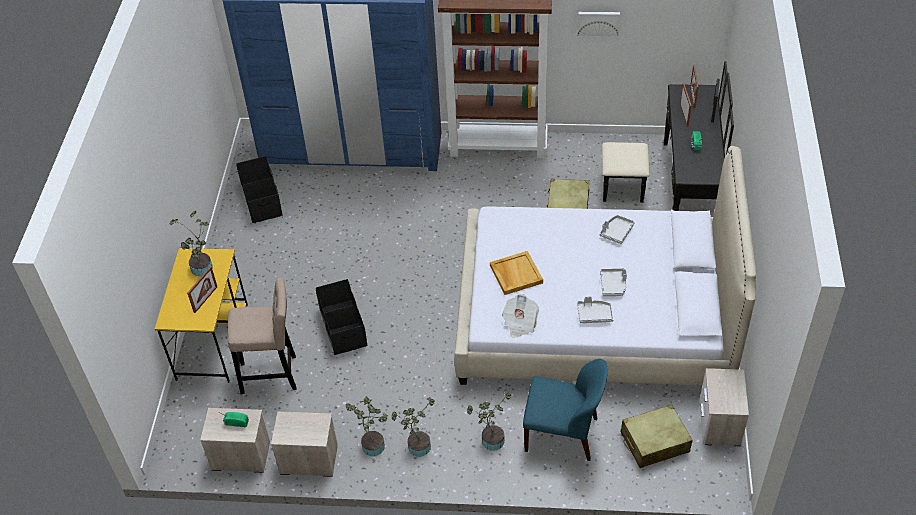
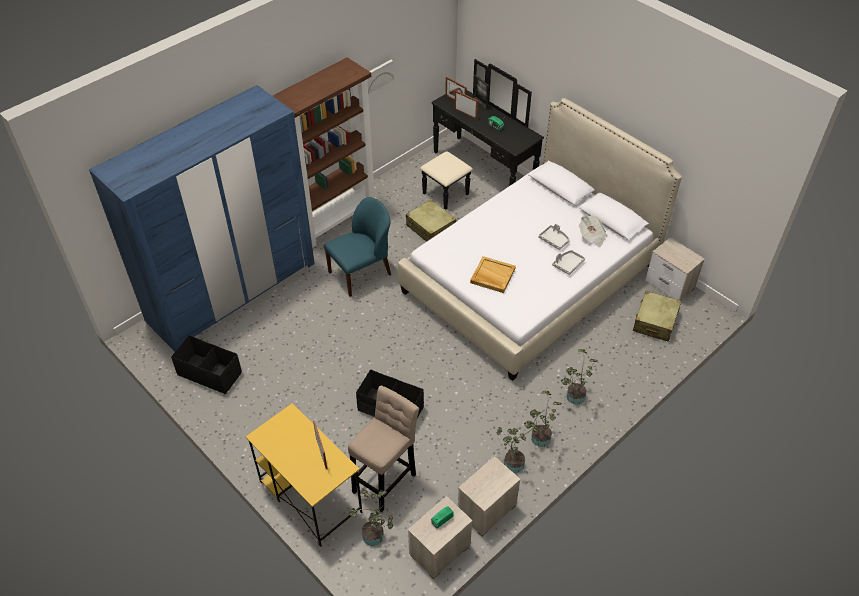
camera: 50 degrees left, 0 degrees up
potted plant [169,211,213,276] -> potted plant moved to [349,490,393,546]
newspaper [502,294,539,338] -> newspaper moved to [579,215,607,247]
blue chair [523,359,608,461] -> blue chair moved to [324,197,391,297]
grey tray [600,215,635,244] -> none

